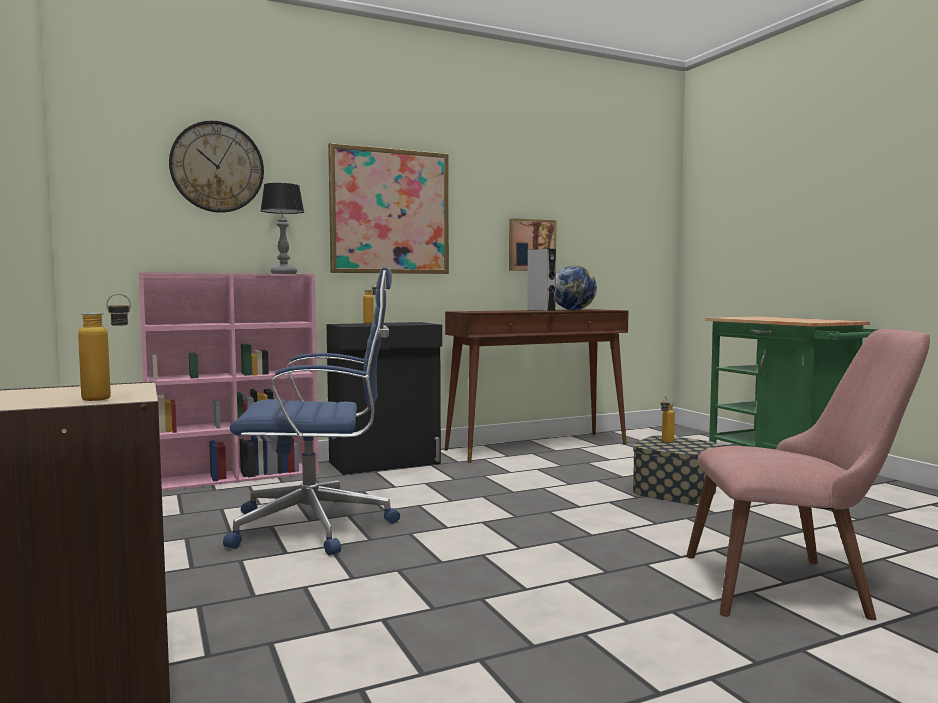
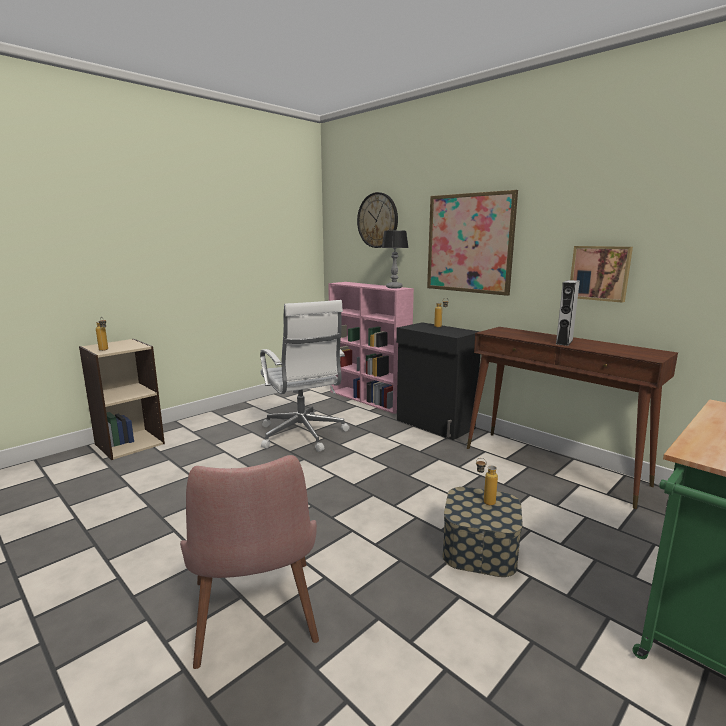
camera: 70 degrees right, 10 degrees up
blue office chair [223,268,400,556] -> white office chair [260,300,350,452]
globe [555,266,597,310] -> none

